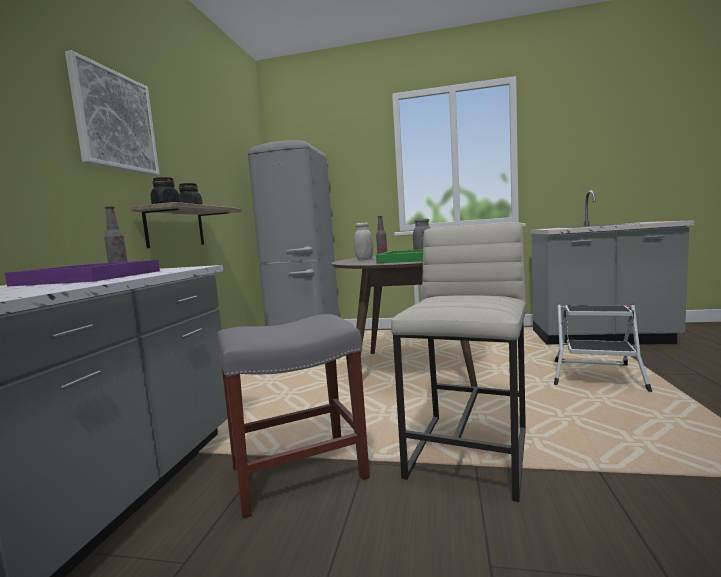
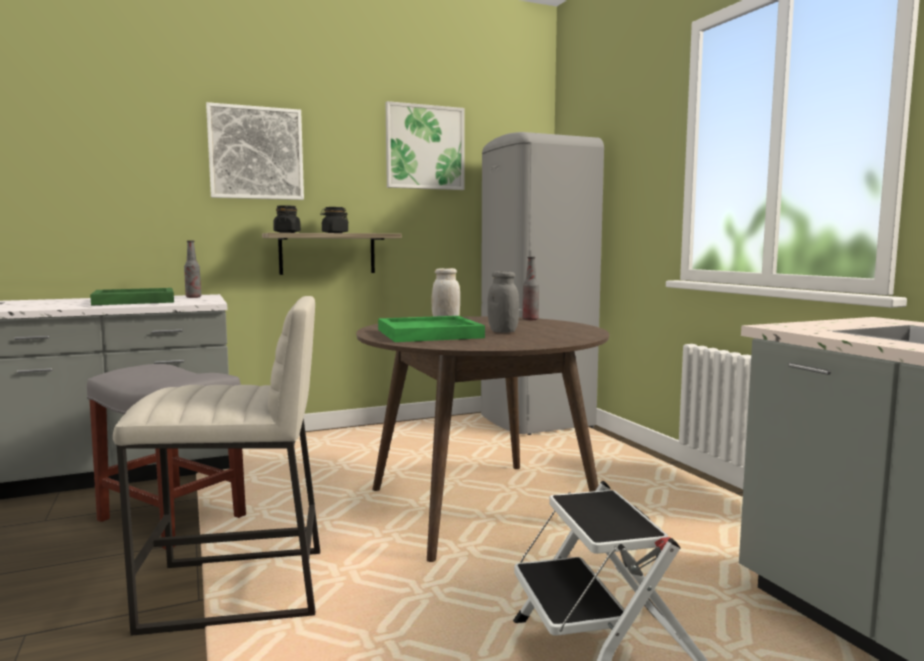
camera: 55 degrees right, 0 degrees up
purple tray [5,260,160,287] -> green tray [90,288,174,306]
none -> picture [386,101,464,190]

